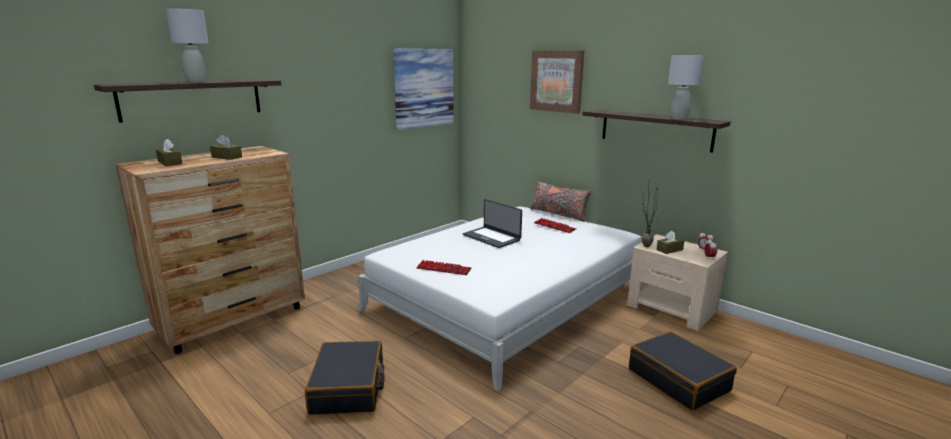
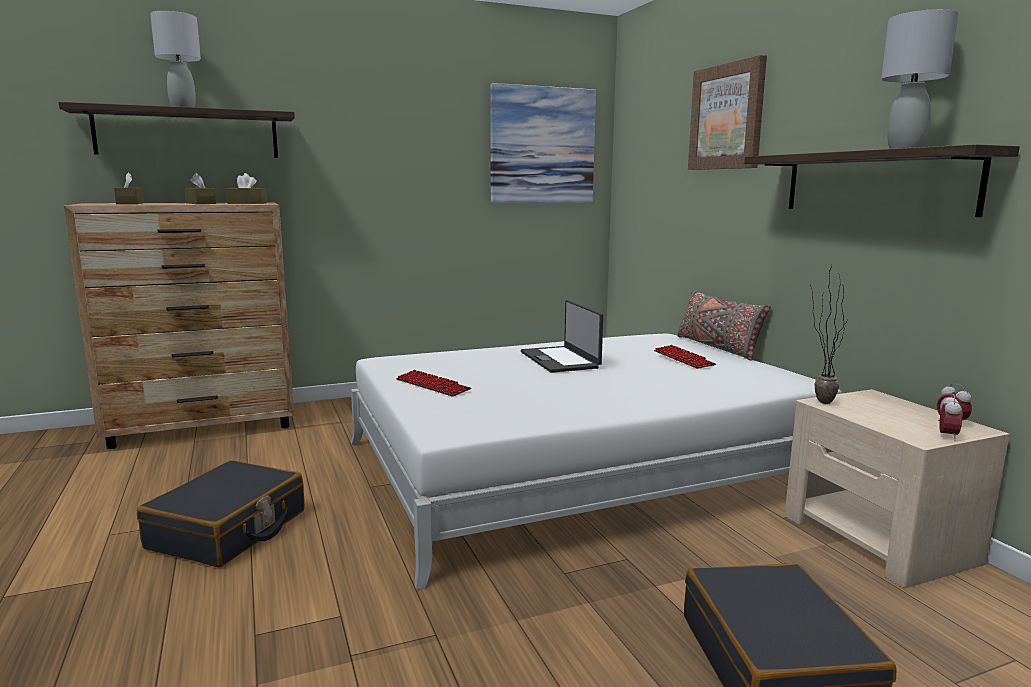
camera: 25 degrees right, 5 degrees down
brown tissue box [656,231,684,254] -> brown tissue box moved to [225,173,267,204]

